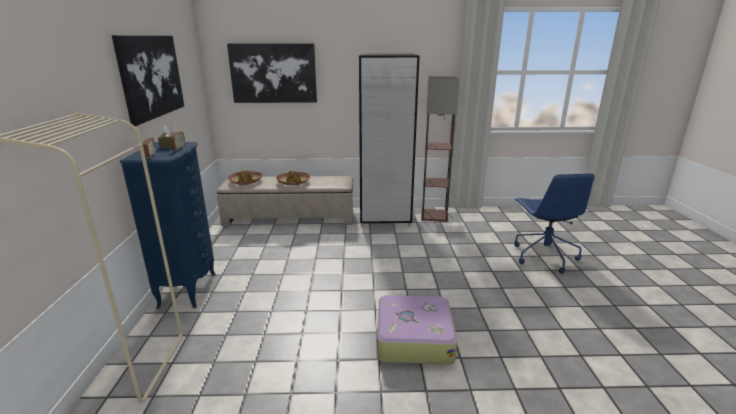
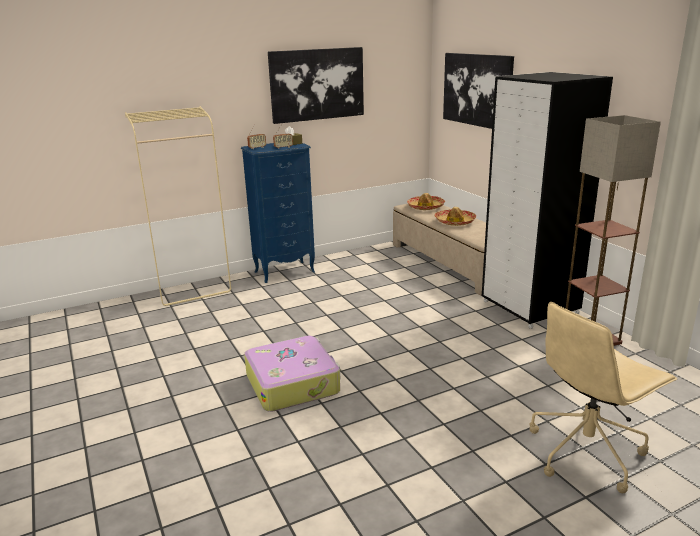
camera: 65 degrees right, 0 degrees up
blue office chair [514,174,594,274] -> beige office chair [529,302,678,493]

